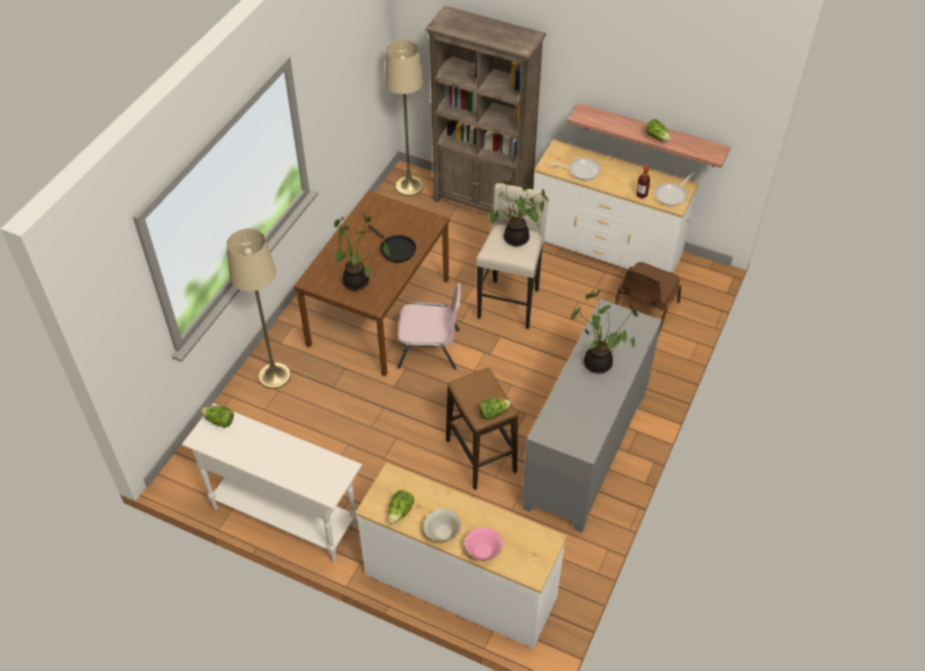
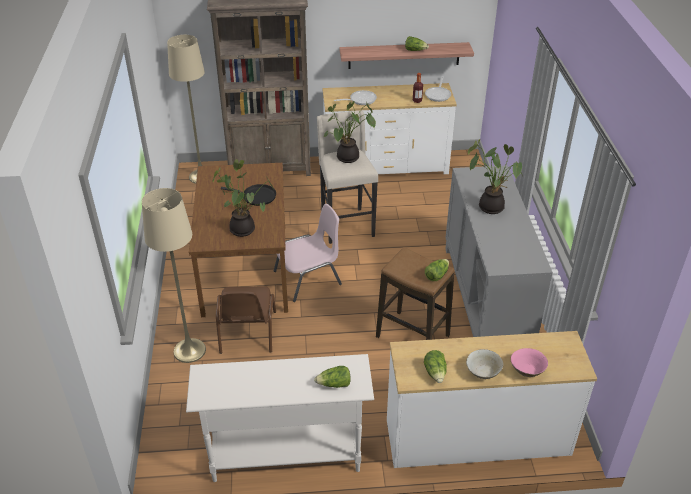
camera: 30 degrees left, 10 degrees down
lettuce [201,406,234,428] -> lettuce moved to [314,366,351,388]
brown chair [614,262,681,337] -> brown chair moved to [216,286,276,354]

